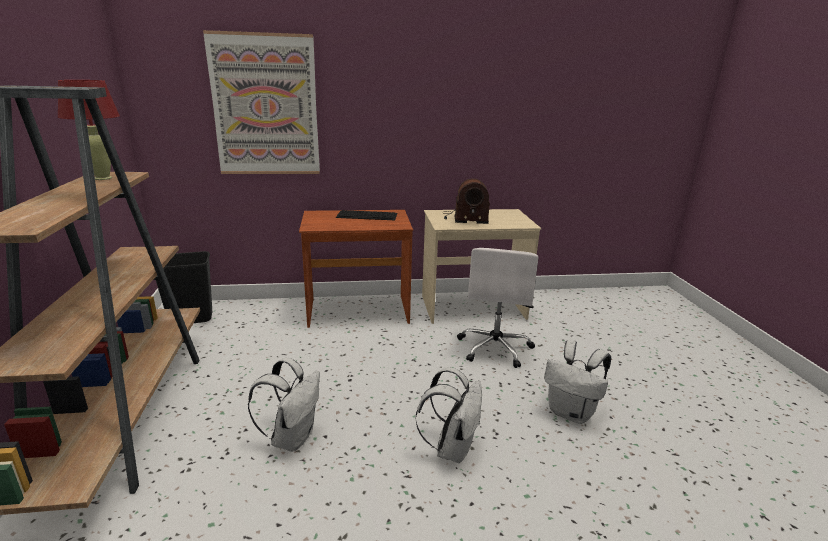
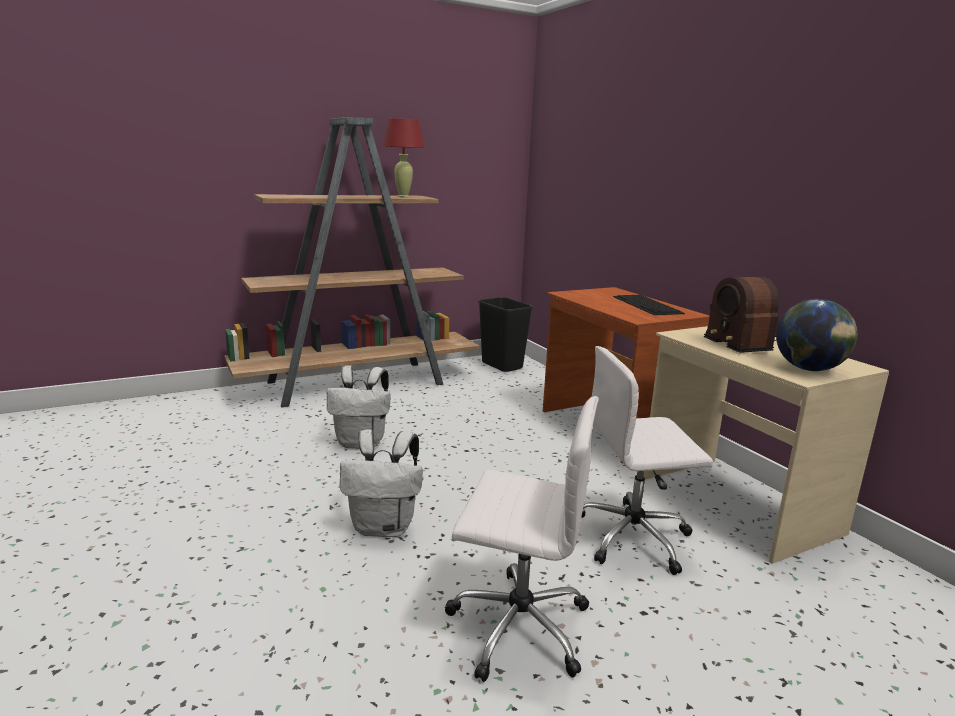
camera: 70 degrees right, 5 degrees down
picture [203,30,320,174] -> none
white backpack [544,340,611,424] -> white office chair [445,396,599,682]
none -> globe [776,299,858,371]

